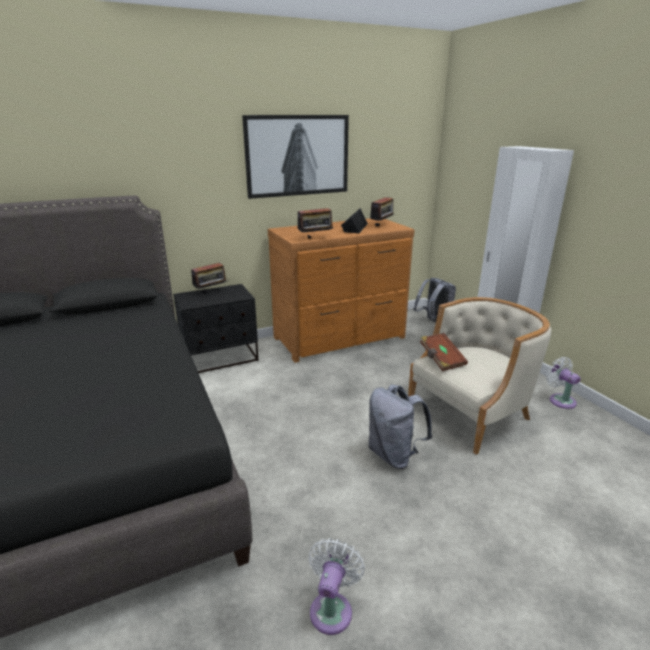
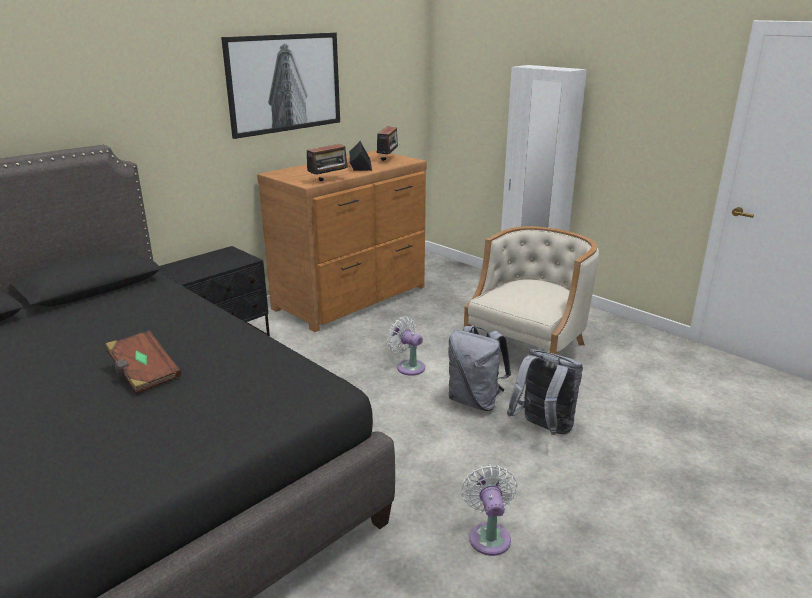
camera: 20 degrees left, 0 degrees up
radio [191,263,227,293] -> none
grey backpack [413,278,456,322] -> grey backpack moved to [507,349,583,435]
brown book [420,333,468,371] -> brown book moved to [105,330,181,394]
white fan [546,357,581,409] -> white fan moved to [387,317,425,376]

